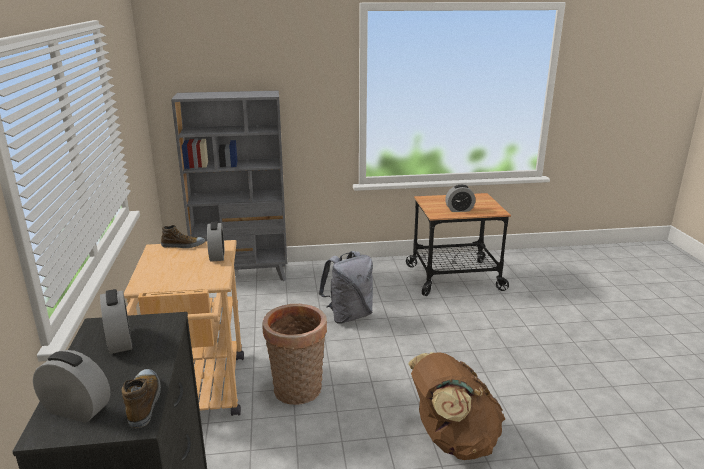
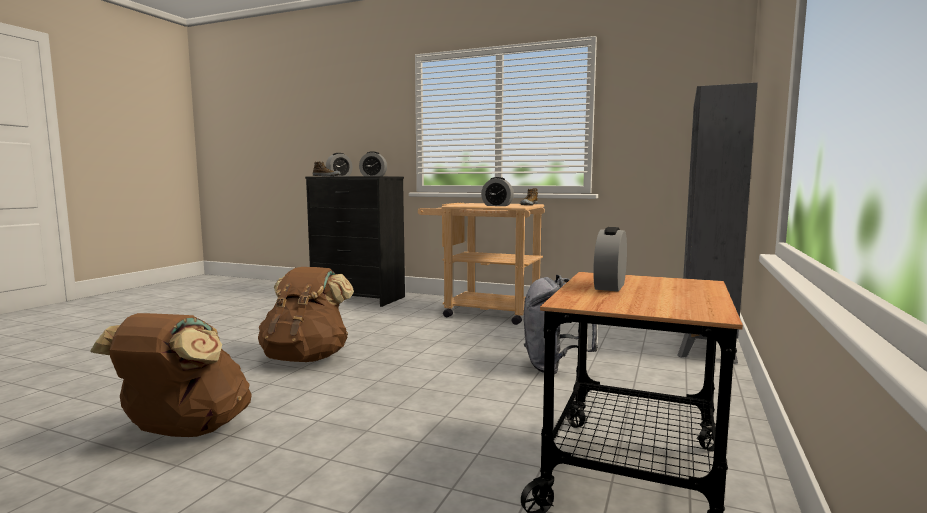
camera: 120 degrees right, 15 degrees down
basket [262,304,327,405] -> none
none -> brown backpack [90,313,252,437]

